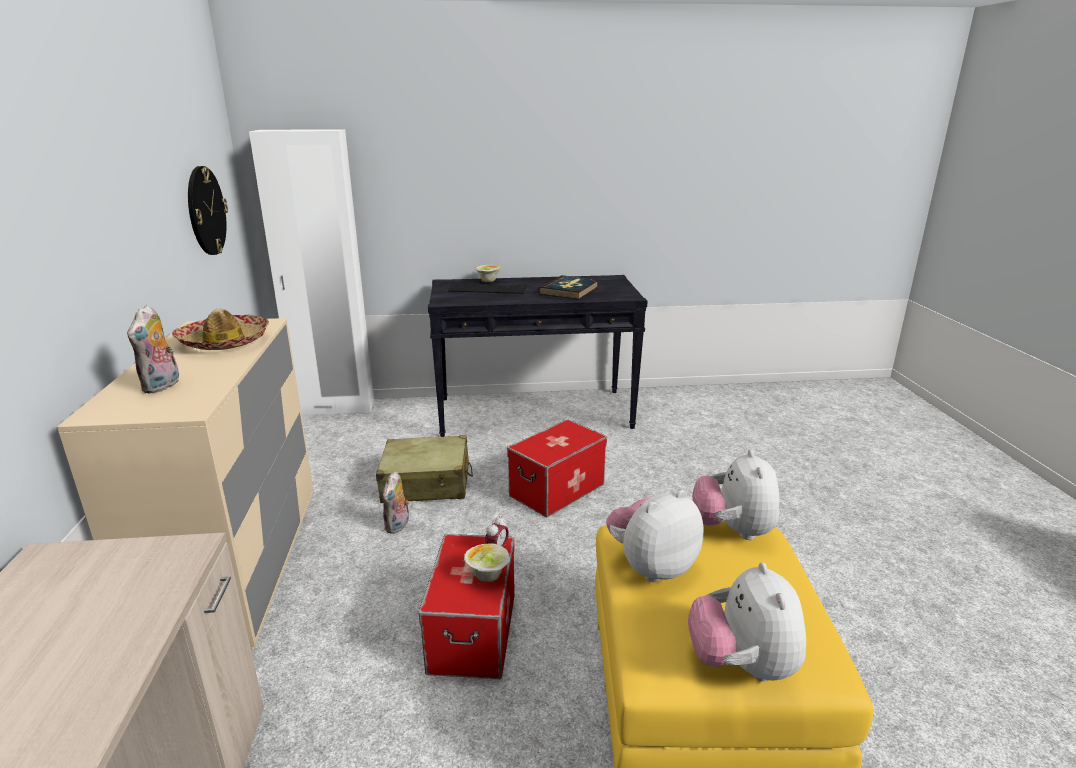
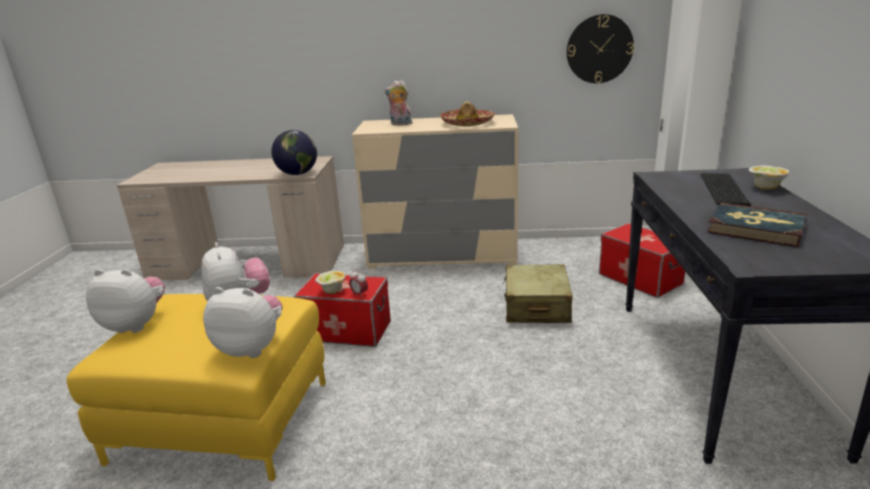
camera: 100 degrees right, 0 degrees up
plush toy [382,471,410,534] -> none
storage box [507,419,607,517] -> storage box moved to [599,223,685,298]
none -> globe [271,130,317,175]

